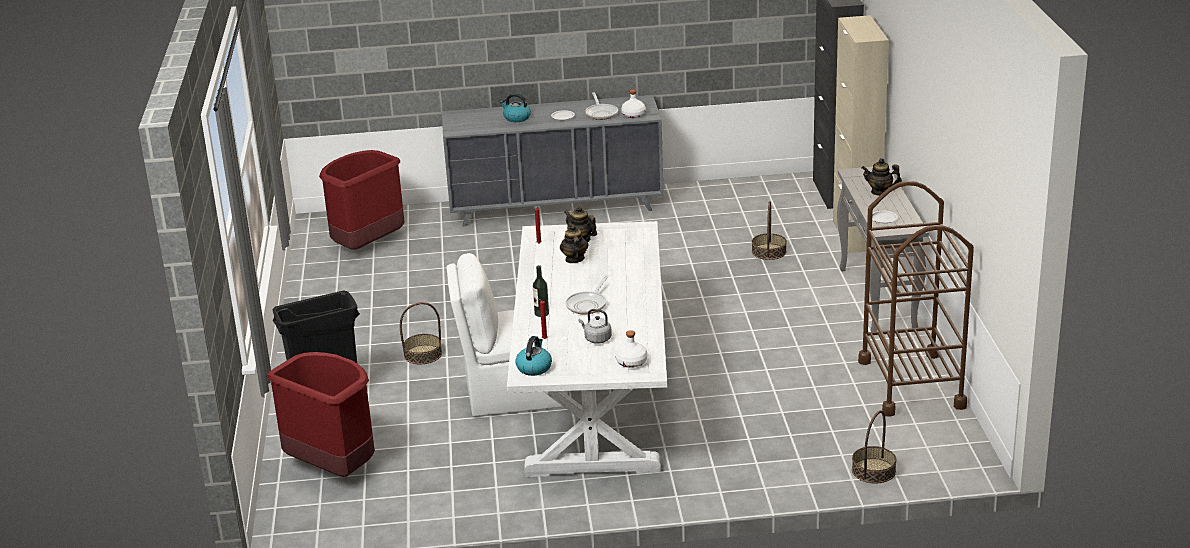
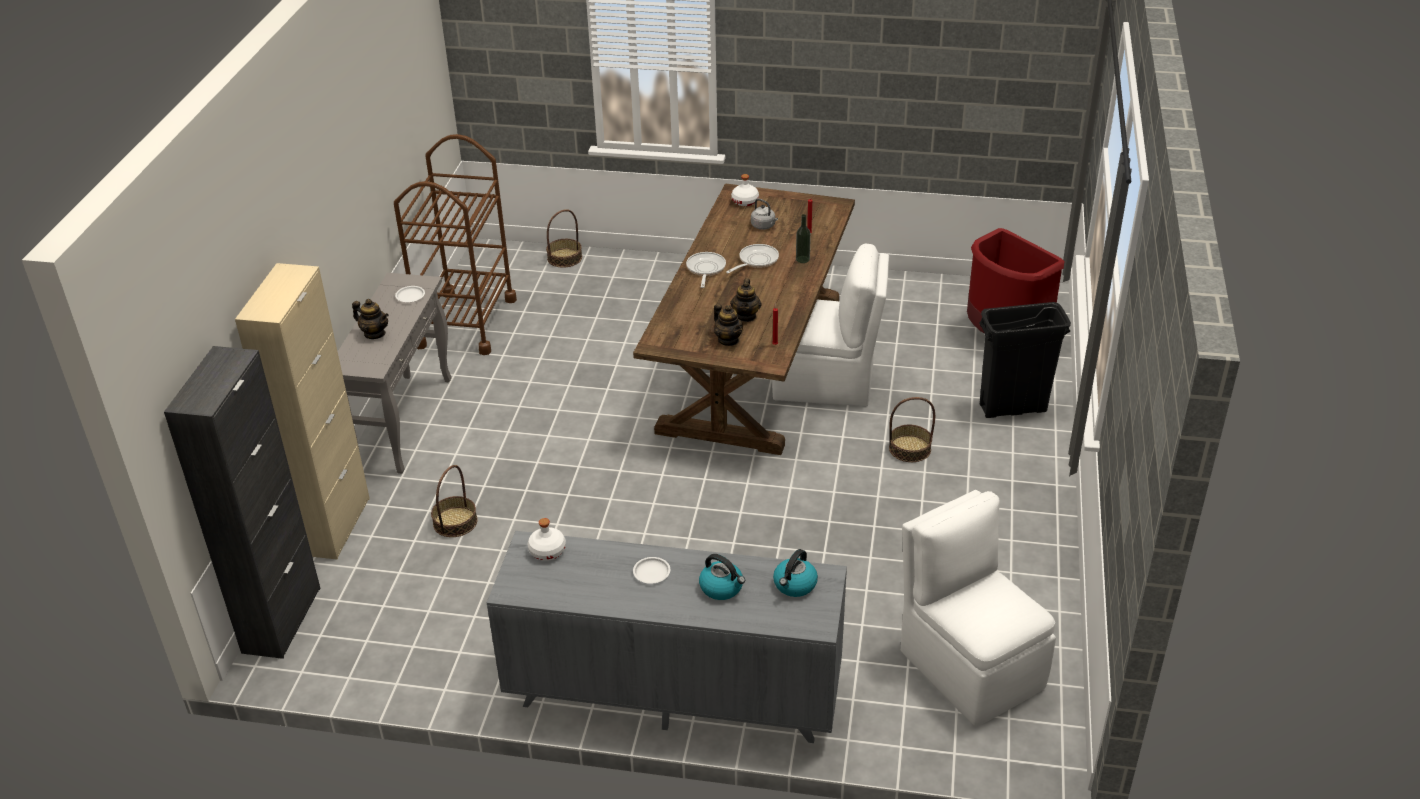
camera: 165 degrees left, 10 degrees up
red trash can [319,150,405,250] -> white chair [901,490,1056,726]
white dining table [507,221,667,477] -> brown dining table [633,183,855,455]
kettle [515,336,552,376] -> kettle moved to [773,549,818,597]
frying pan [585,93,618,120] -> frying pan moved to [686,252,726,288]

